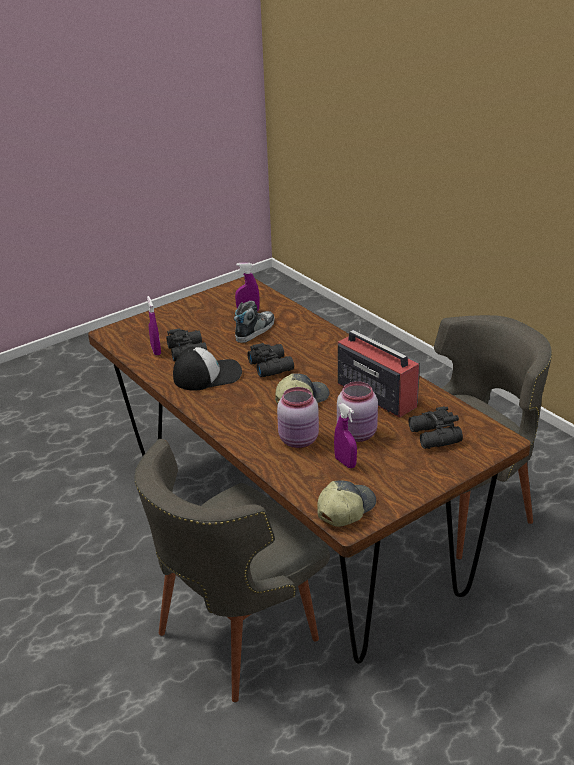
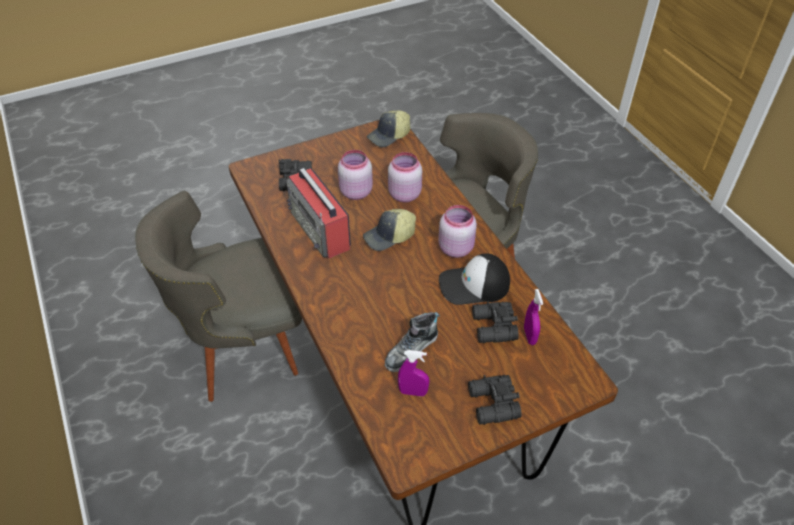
camera: 170 degrees left, 15 degrees up
black binoculars [247,343,294,377] -> black binoculars moved to [468,375,522,425]
purple spray bottle [334,403,357,468] -> none
none -> pink jar [438,205,477,258]

